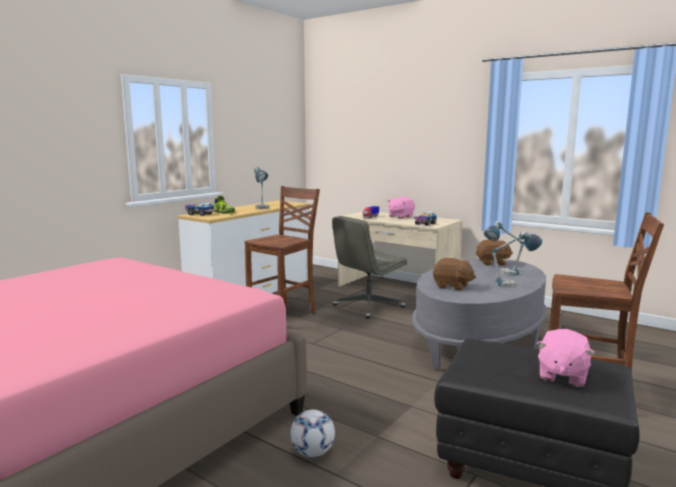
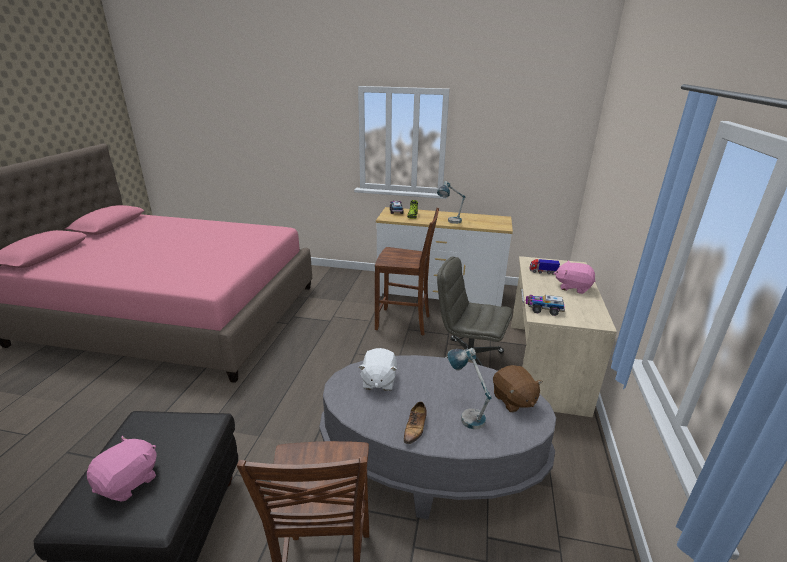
camera: 65 degrees right, 15 degrees up
football [290,410,335,457] -> none
brown plush toy [433,258,476,291] -> white plush toy [359,348,397,391]
table lamp [492,231,542,287] -> shoe [404,401,427,444]
pink plush toy [536,329,595,387] -> pink plush toy turned 120 degrees clockwise [87,436,156,501]

